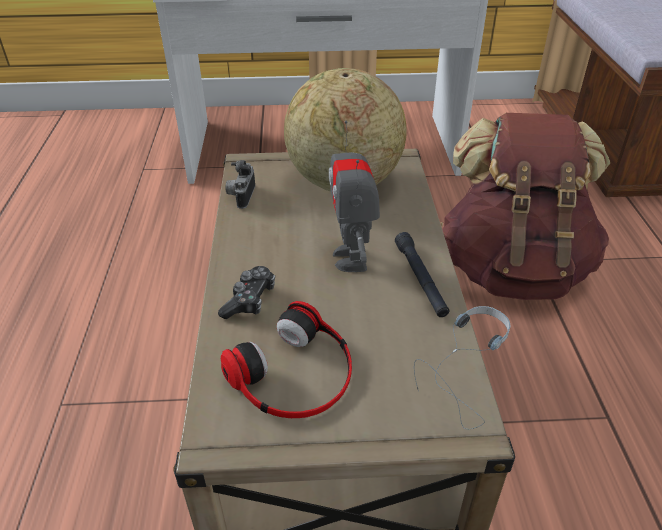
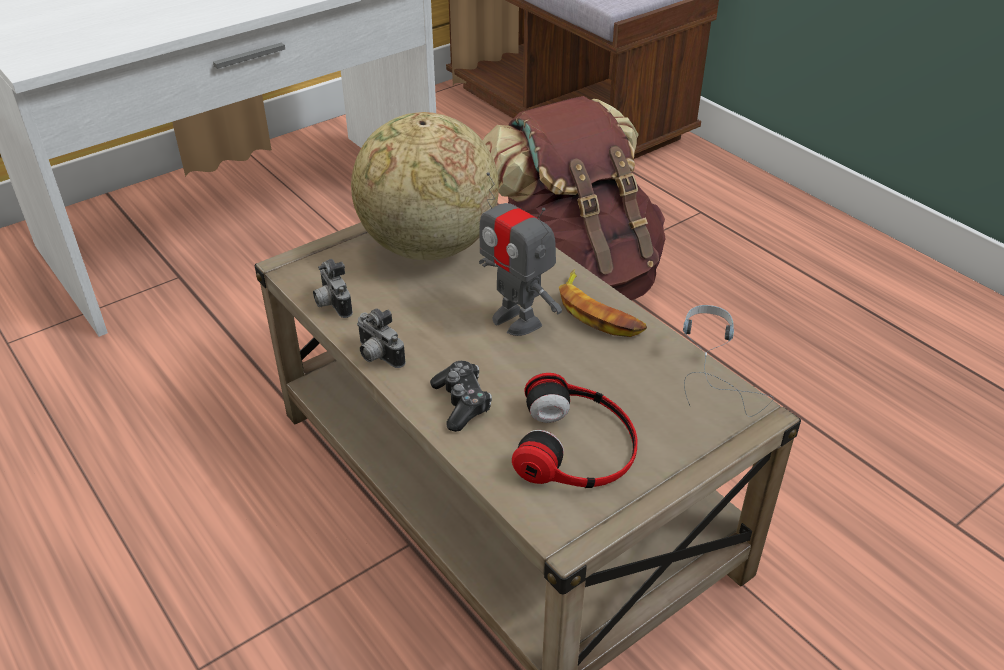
camera: 35 degrees left, 0 degrees up
black flashlight [395,232,449,317] -> banana [559,269,647,337]
none -> camera [357,308,406,368]

